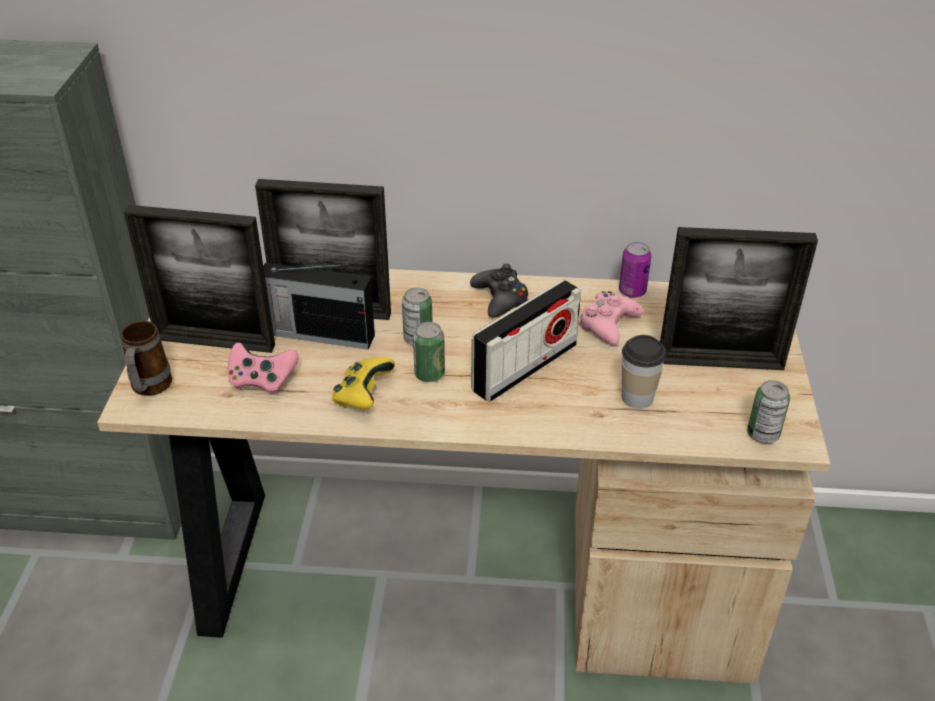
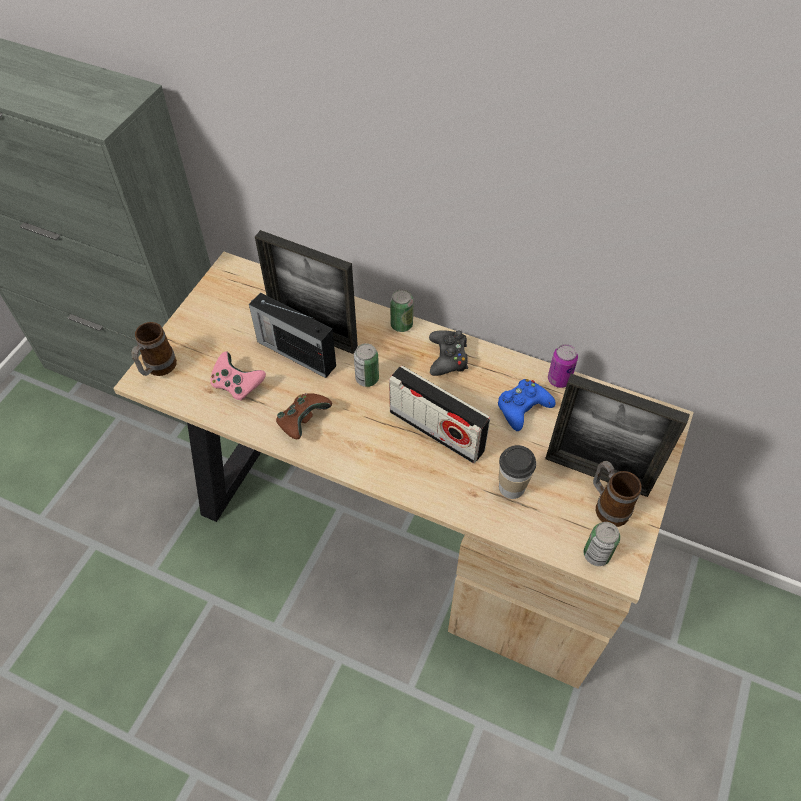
camera: 20 degrees right, 15 degrees up
picture frame [124,205,275,353] -> none
yellow game controller [332,357,395,409] -> brown game controller [276,393,332,439]
can [413,322,445,382] -> can moved to [390,289,413,332]
radio [471,280,581,402] -> radio turned 60 degrees clockwise [389,366,490,464]
pink game controller [579,291,643,346] -> blue game controller [498,379,555,431]
none -> mug [593,461,642,527]

